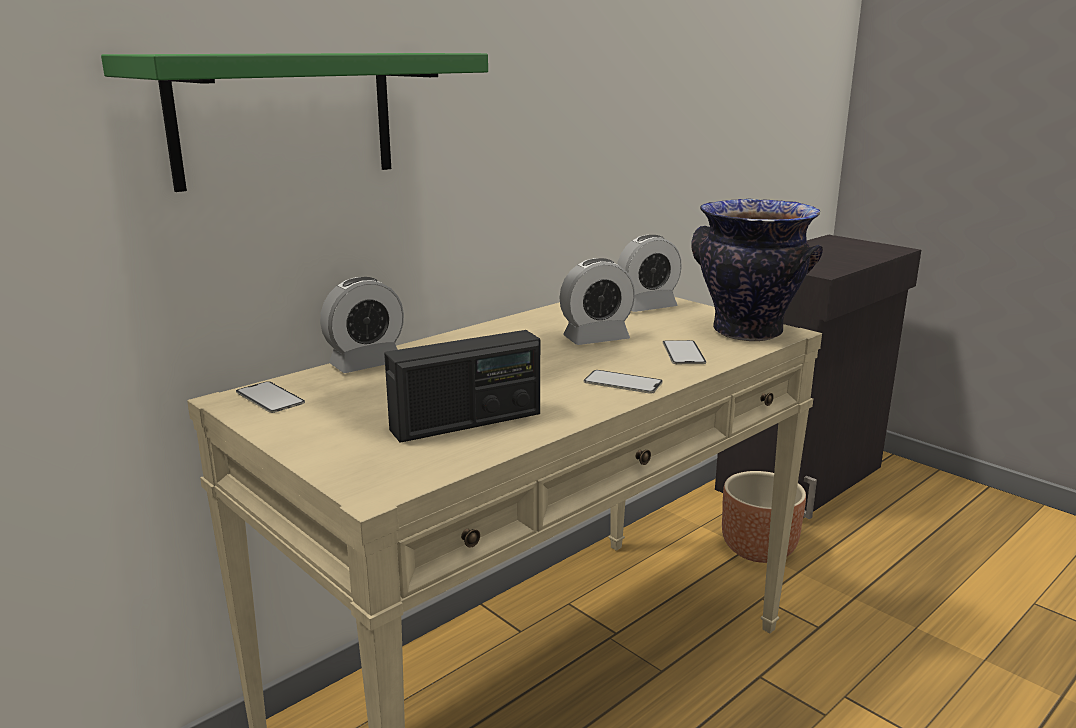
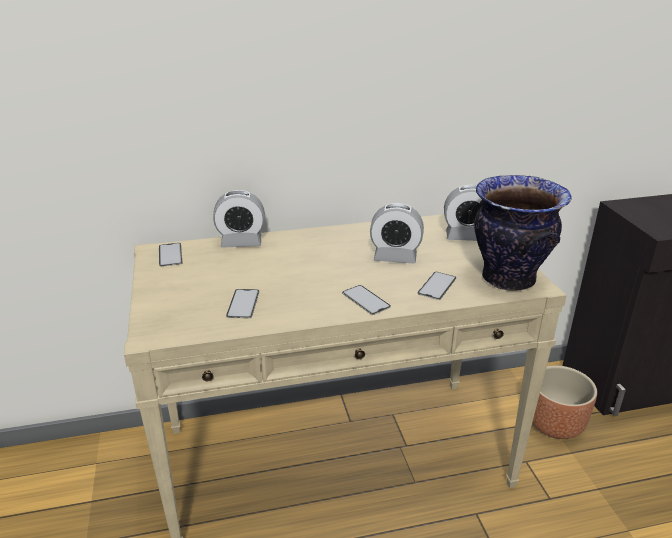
camera: 30 degrees right, 10 degrees up
green shelf [101,53,488,192] -> none
radio [384,330,540,443] -> phone [226,289,259,319]

